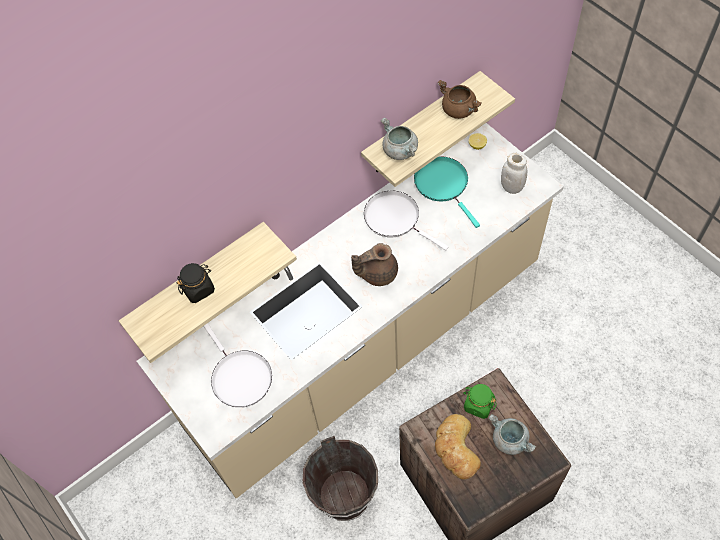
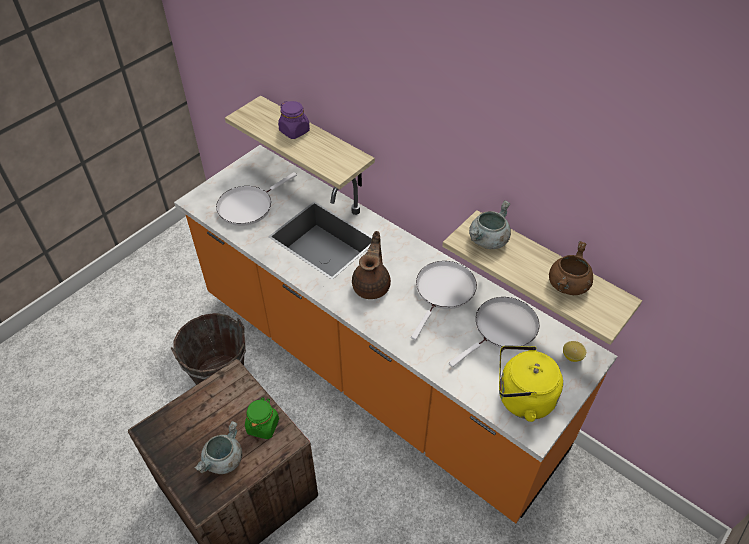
camera: 75 degrees right, 10 degrees down
beige counter [137,123,564,499] -> orange counter [174,145,617,523]
black jar [177,263,215,303] -> purple jar [278,101,310,139]
brown teapot [351,243,398,286] -> brown teapot turned 45 degrees clockwise [352,231,391,299]
turquoise frying pan [414,156,480,228] -> white frying pan [449,297,540,367]
bread [435,414,481,480] -> none
white jar [501,153,527,194] -> yellow kettle [499,346,563,422]

